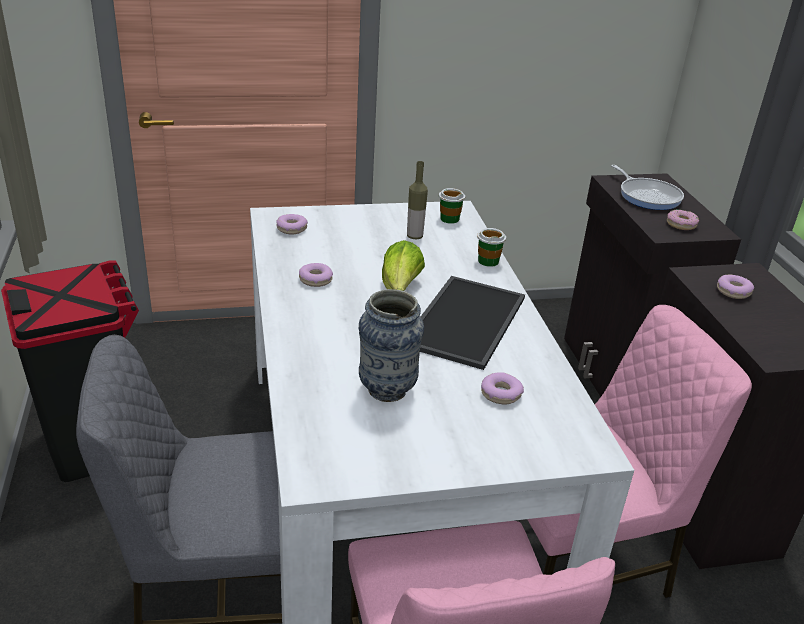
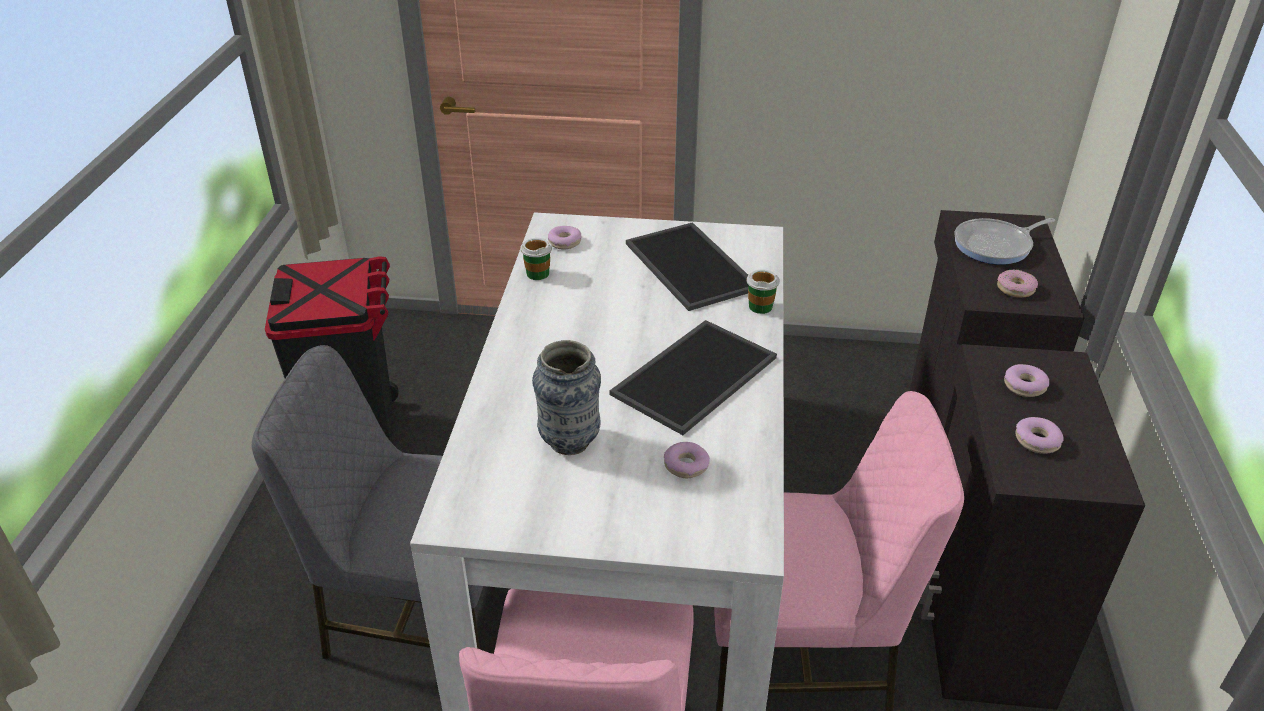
camera: 20 degrees right, 5 degrees up
donut [299,263,333,287] -> donut moved to [1015,417,1063,454]
lettuce [382,240,425,291] -> none
bottle [407,161,428,239] -> tray [626,222,748,311]
cup [439,188,465,224] -> cup moved to [520,238,552,280]
frying pan [611,165,684,210] -> frying pan turned 75 degrees clockwise [954,218,1055,265]

